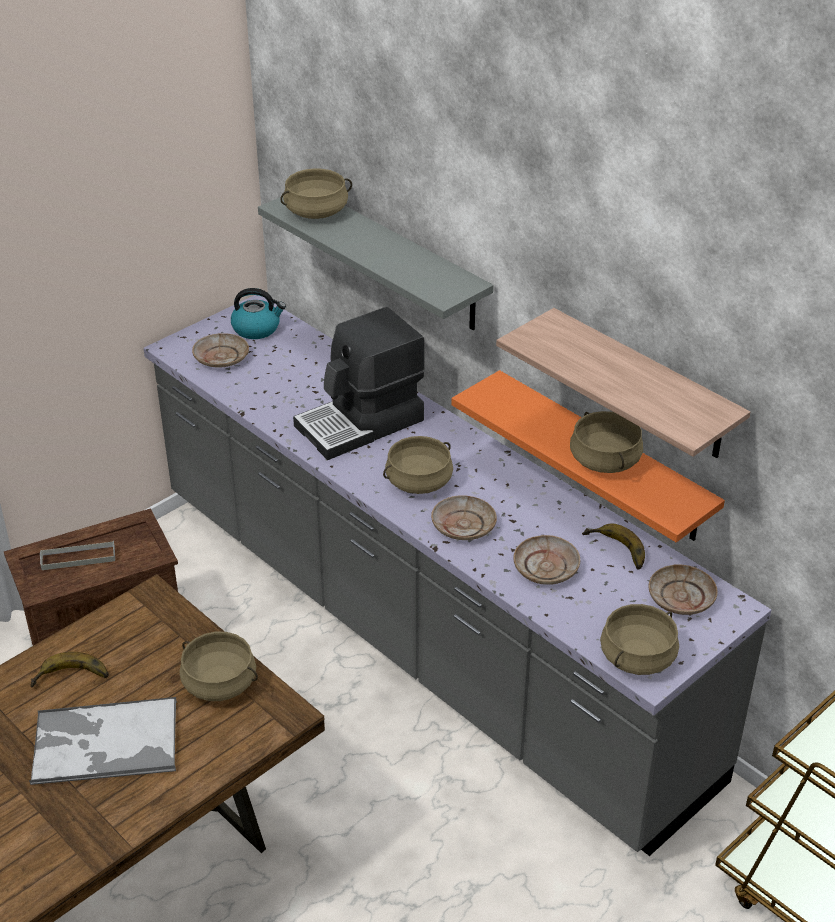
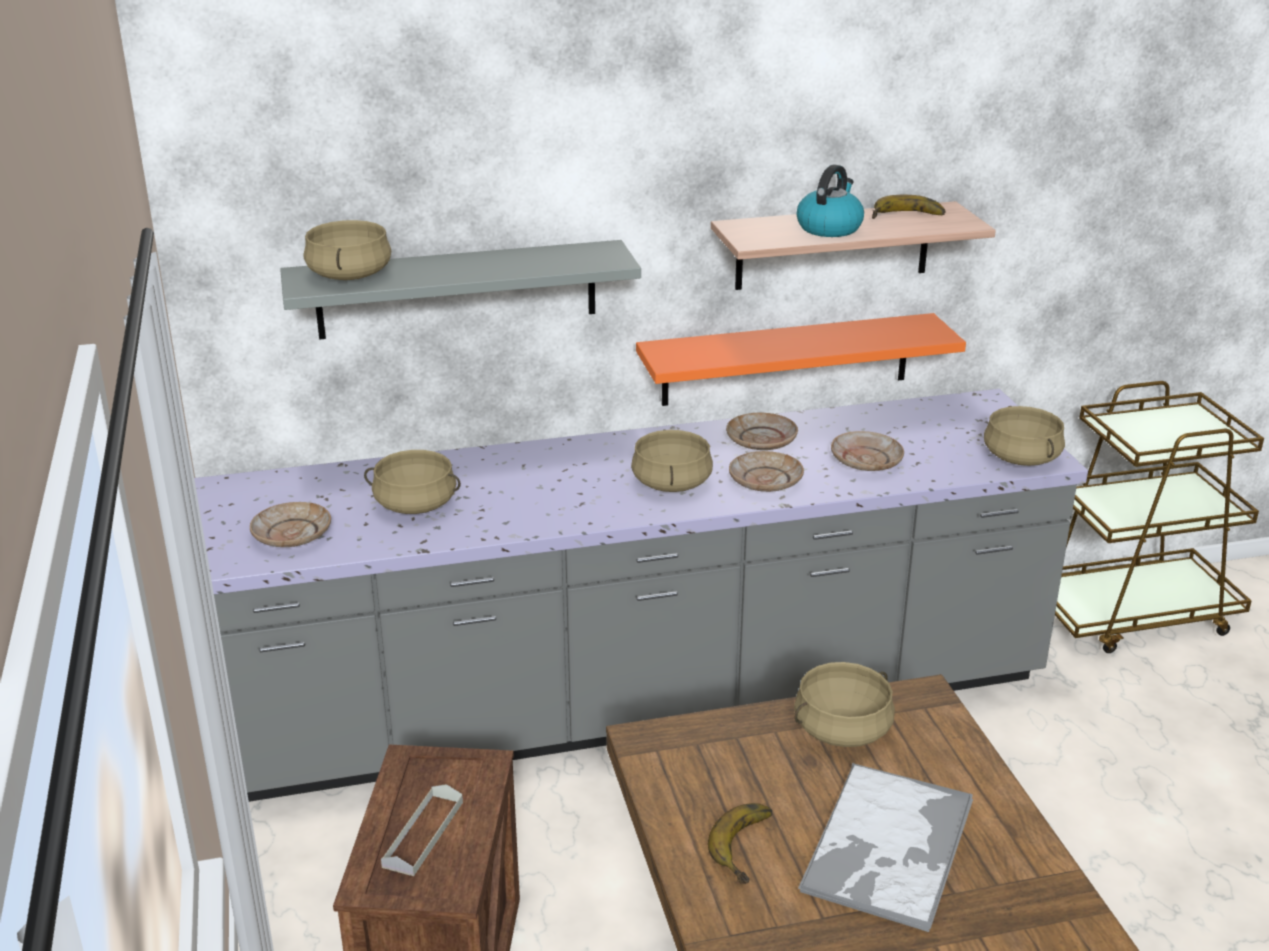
camera: 60 degrees left, 10 degrees down
kettle [231,288,286,339] -> kettle moved to [797,165,864,237]
coffee machine [293,307,425,460] -> none
beige cooking pot [570,411,643,473] -> beige cooking pot moved to [364,450,461,514]
banana [582,524,645,570] -> banana moved to [871,195,945,219]
beige plate [649,564,718,615] -> beige plate moved to [726,413,798,450]

